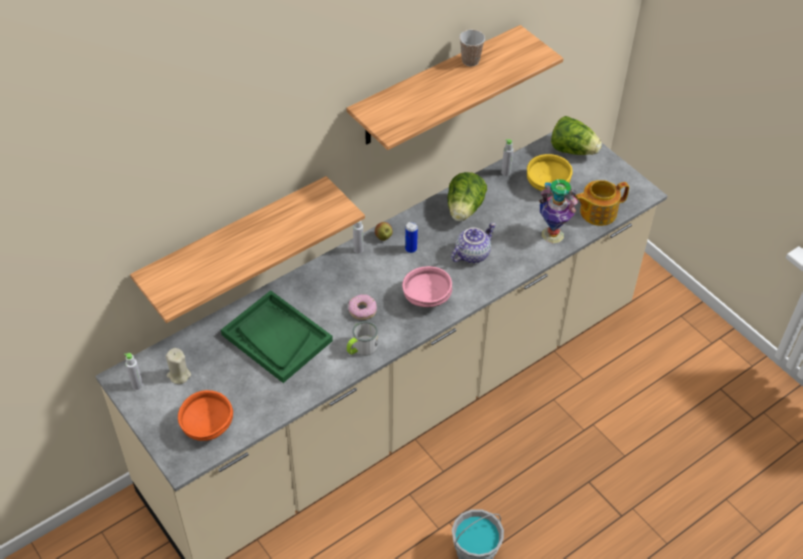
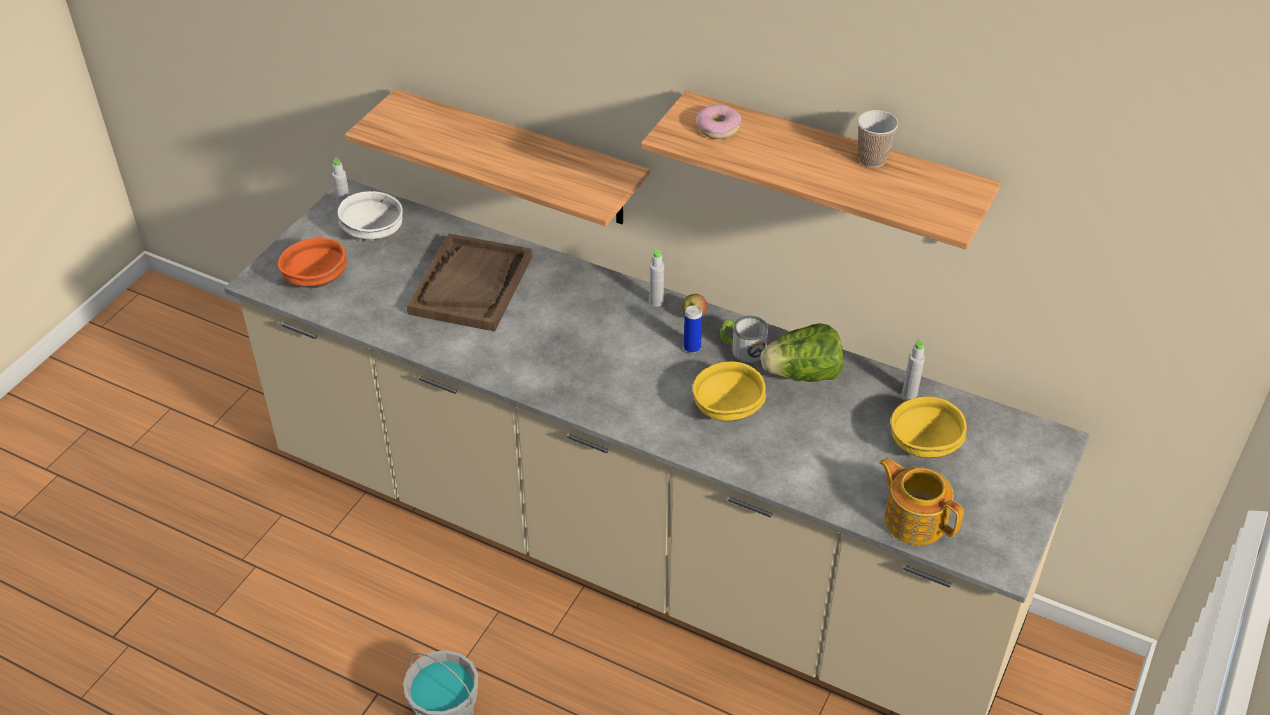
camera: 65 degrees right, 5 degrees down
beige candle [166,348,191,384] -> white bowl [337,191,403,241]
green tray [221,290,333,383] -> brown tray [407,233,532,332]
mug [347,321,378,356] -> mug moved to [720,316,768,363]
donut [348,294,377,320] -> donut moved to [697,104,741,139]
pink bowl [402,266,452,307] -> none
teapot [451,223,496,263] -> yellow bowl [693,361,766,421]
vase [539,179,578,243] -> none
lettuce [551,116,602,155] -> none

